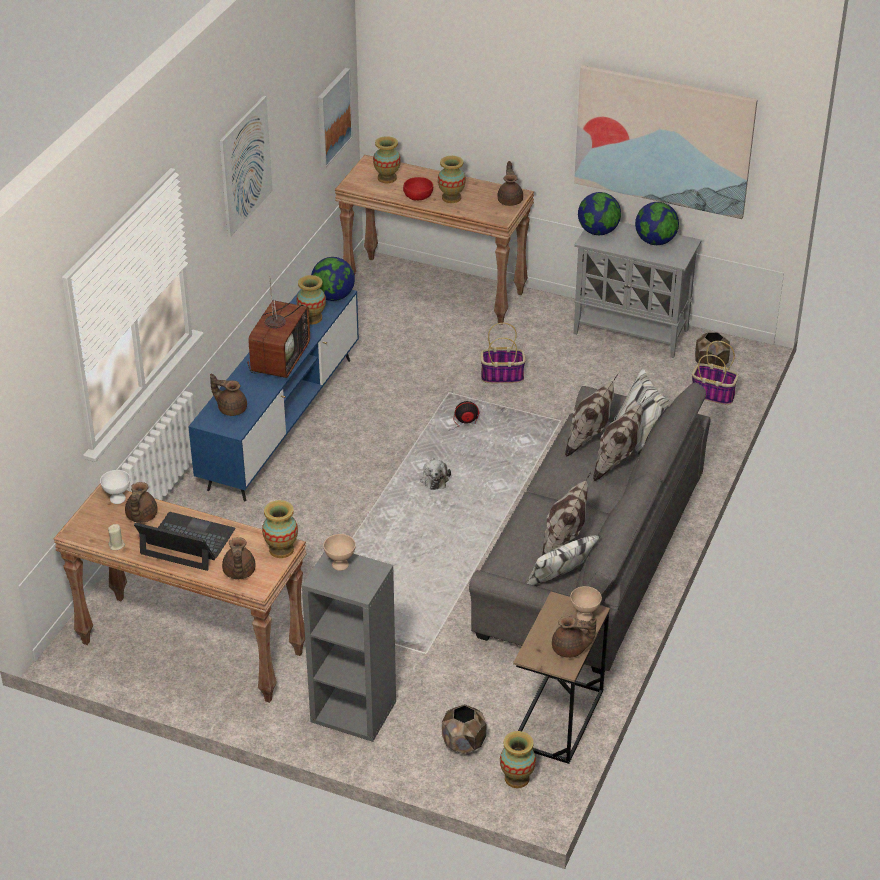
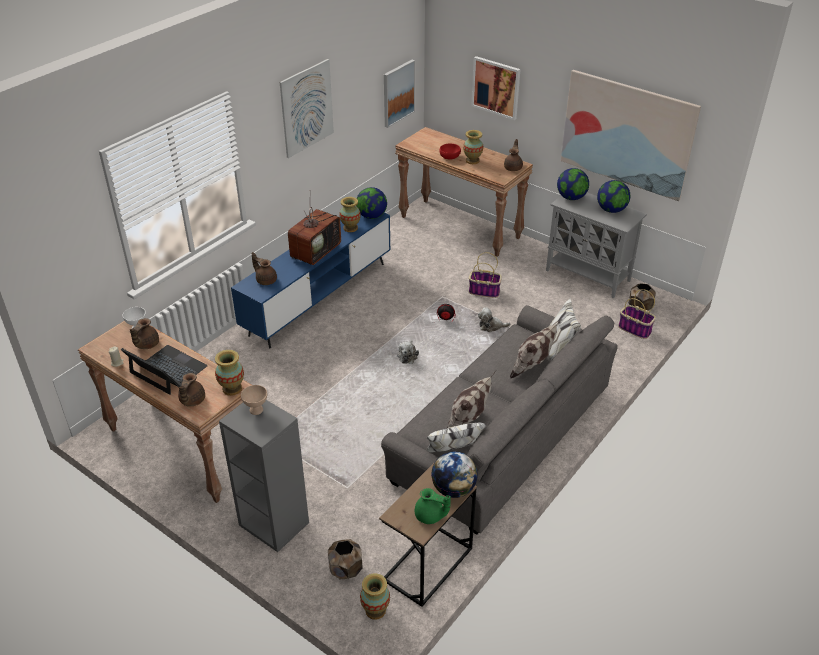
camera: 15 degrees right, 0 degrees up
vase [373,136,401,183] -> none
brown teapot [552,616,596,658] -> green teapot [415,488,451,524]
pillow [565,374,618,457] -> none
beige bowl [570,586,602,622] -> globe [431,451,478,498]
none -> picture [471,56,521,120]
none -> plush toy [478,307,510,332]

